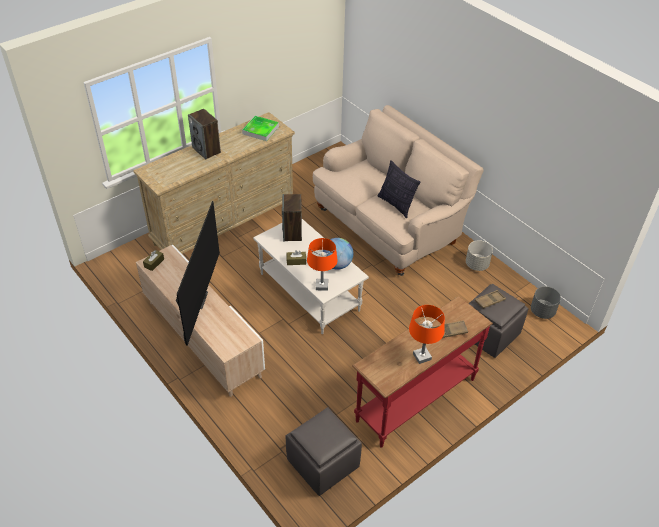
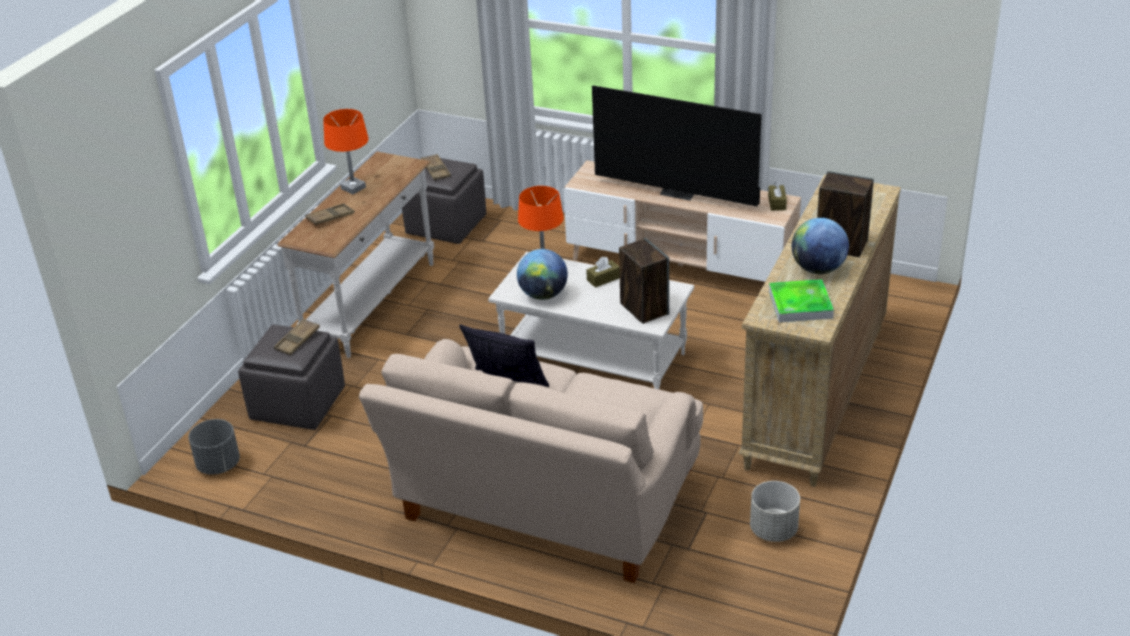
camera: 155 degrees right, 10 degrees down
television [176,201,220,346] -> television turned 45 degrees counterclockwise [592,85,762,206]
red console table [352,296,493,448] -> white console table [277,152,434,358]
grey planter [466,240,493,271] -> grey planter moved to [750,481,800,542]
none -> brown tray [421,154,451,180]
none -> globe [792,218,849,274]

